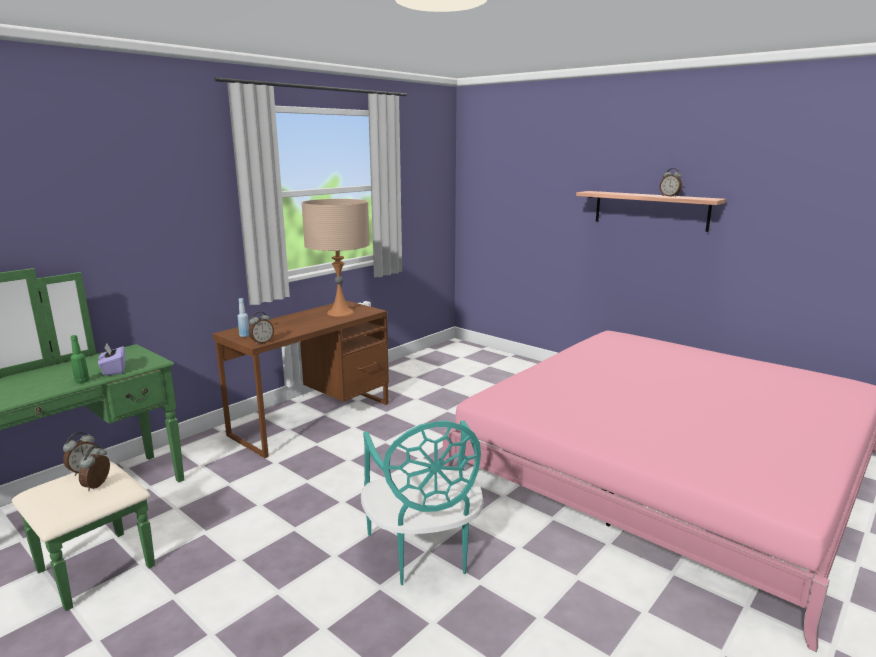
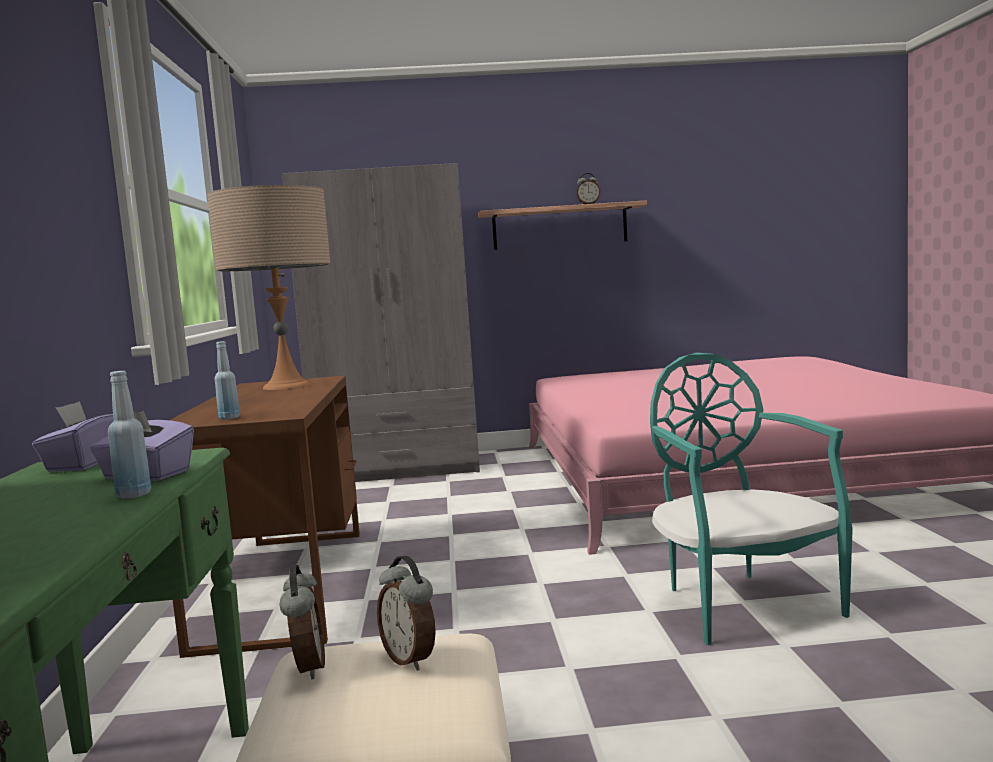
camera: 45 degrees left, 10 degrees down
green bottle [70,335,89,383] -> blue bottle [108,371,151,499]
alarm clock [249,311,274,345] -> none
turquoise chair [361,420,483,585] -> turquoise chair turned 135 degrees counterclockwise [650,353,853,645]
none -> purple tissue box [32,401,114,472]
none -> grey wardrobe [282,163,480,482]

